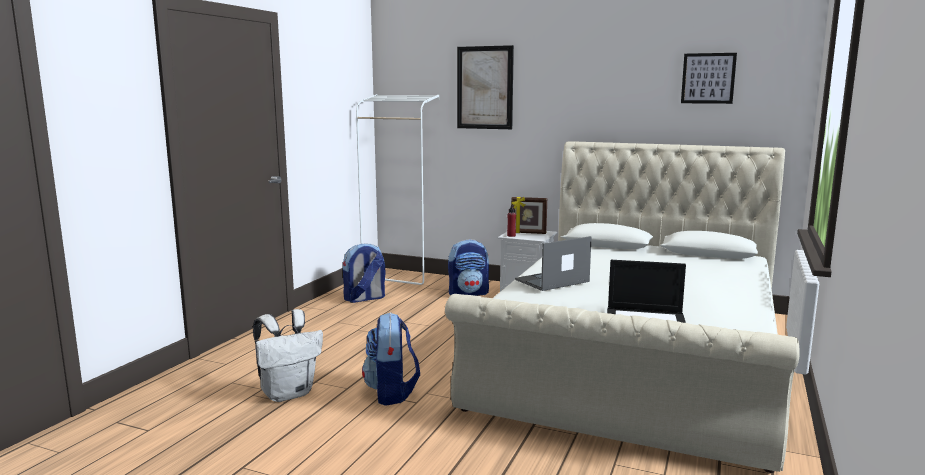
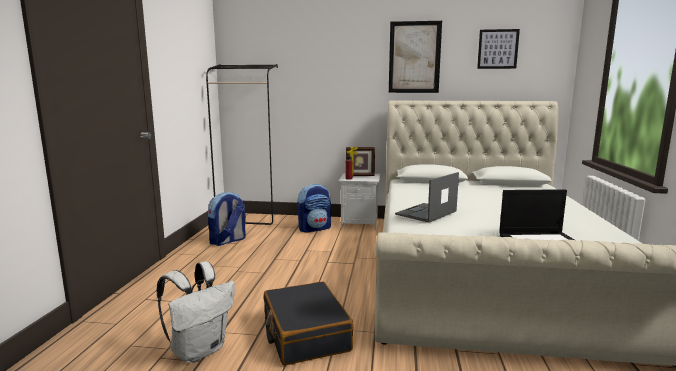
camera: 15 degrees left, 0 degrees up
white clothes rack [356,94,439,285] -> black clothes rack [206,64,278,225]
backpack [362,312,420,406] -> black suitcase [264,281,354,366]
picture [457,45,514,129] -> picture moved to [389,21,442,93]

